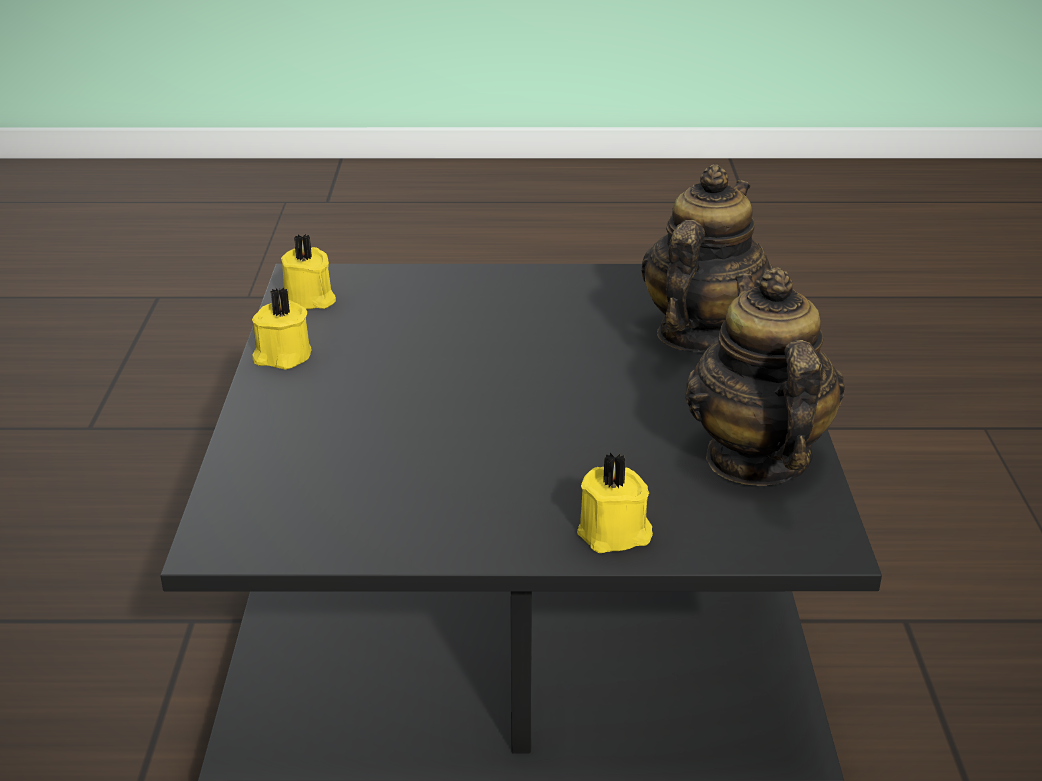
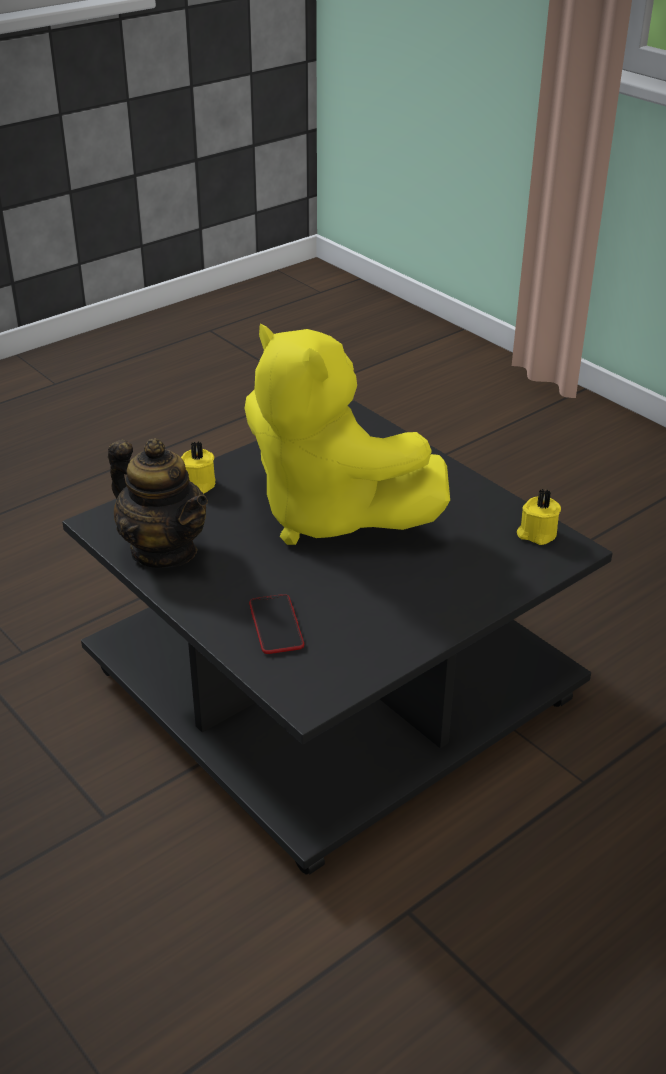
camera: 140 degrees right, 5 degrees up
yellow candle [252,288,312,370] -> none
teapot [641,164,773,352] -> phone [249,594,304,654]
none -> yellow plush toy [244,323,450,545]

